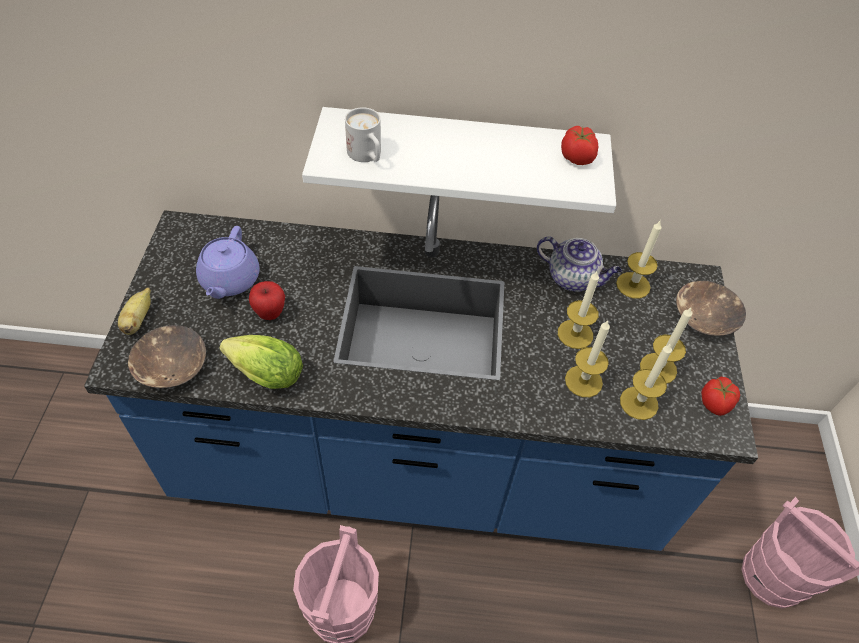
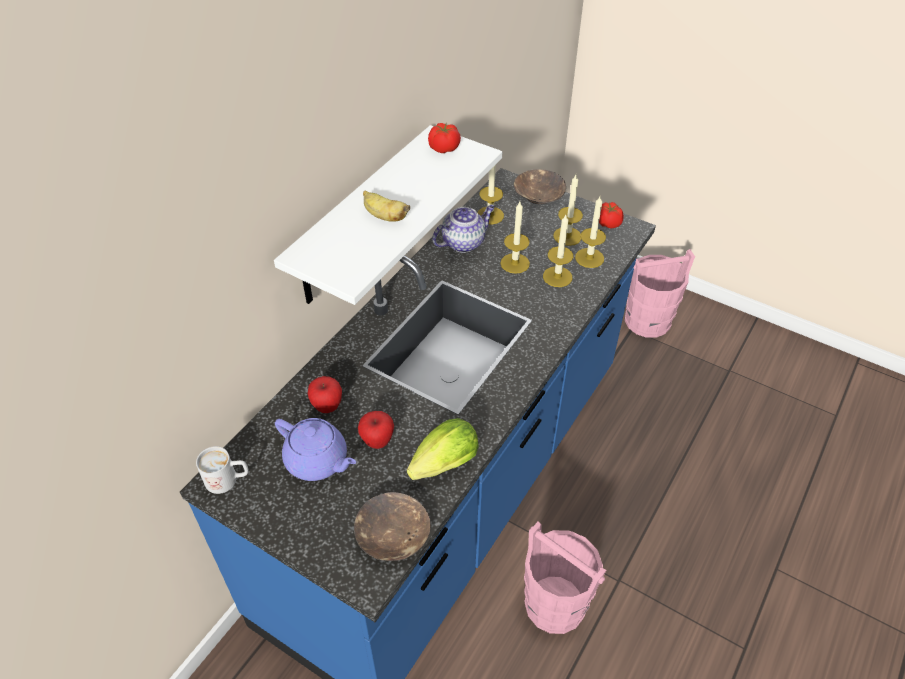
camera: 60 degrees left, 5 degrees down
banana [118,288,151,335] -> banana moved to [363,190,410,222]
white mug [345,107,381,162] -> white mug moved to [196,446,248,494]
none -> apple [308,376,342,413]

